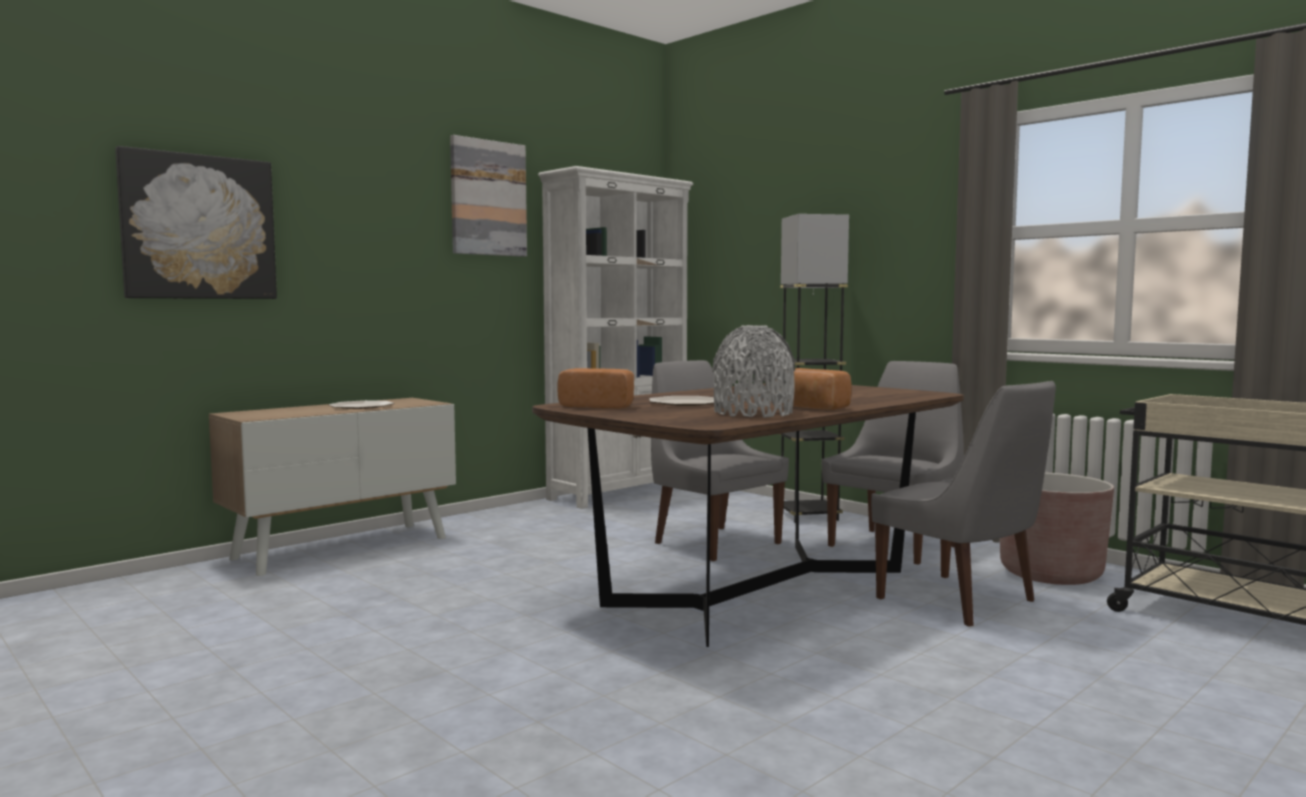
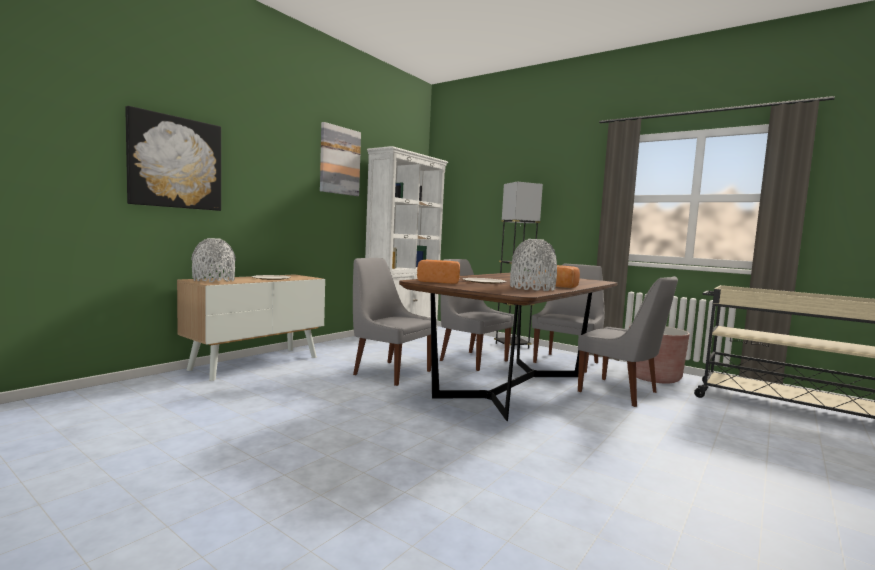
camera: 10 degrees left, 0 degrees up
none -> grey vase [191,238,236,282]
none -> grey chair [353,258,437,386]

